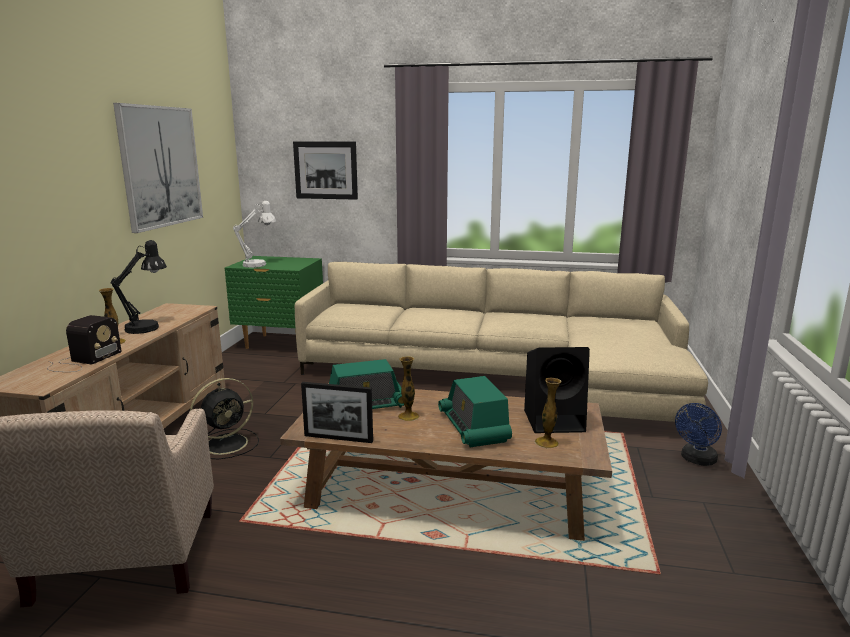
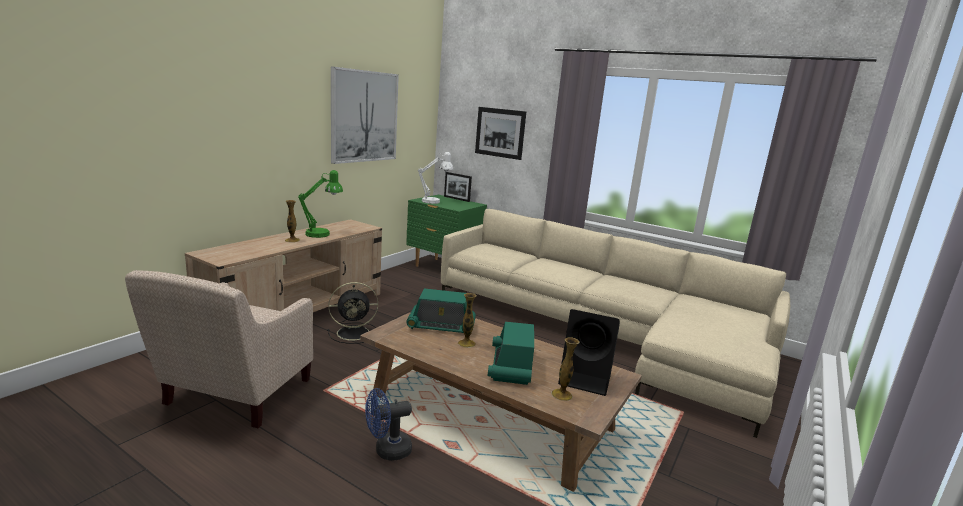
camera: 20 degrees right, 0 degrees up
radio [47,315,122,372] -> none
black table lamp [111,240,167,334] -> green table lamp [298,170,343,238]
picture frame [301,382,373,443] -> picture frame moved to [444,172,472,202]
blue fan [675,403,722,466] -> blue fan moved to [365,388,412,461]

